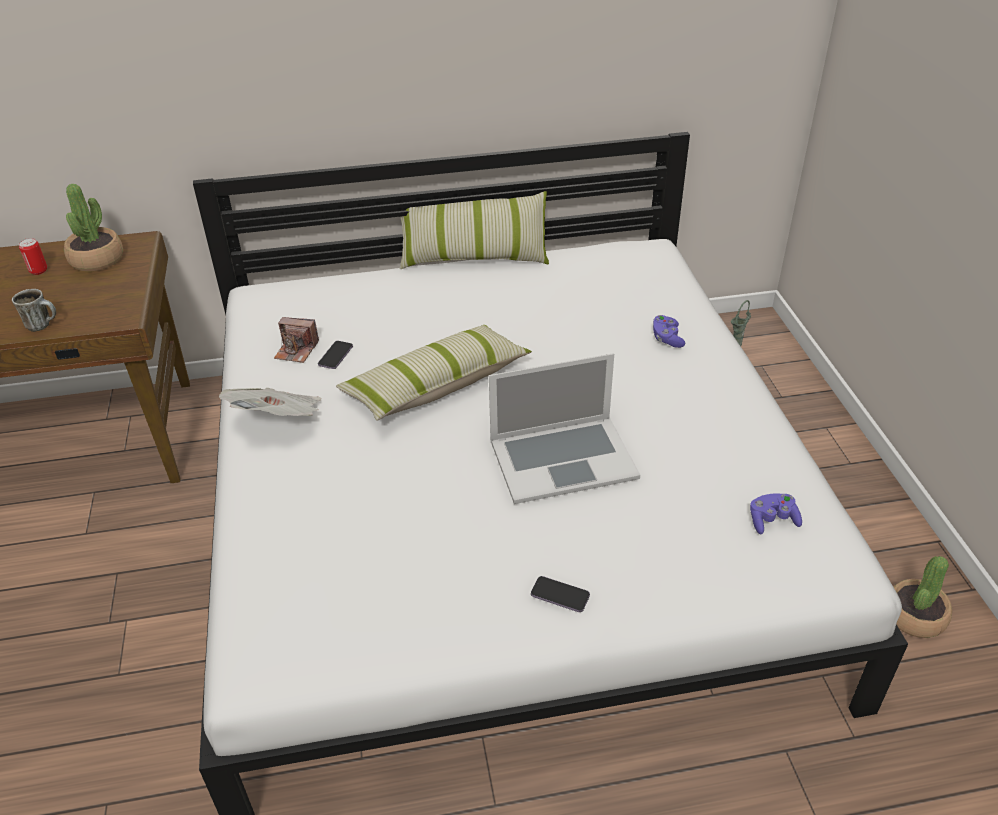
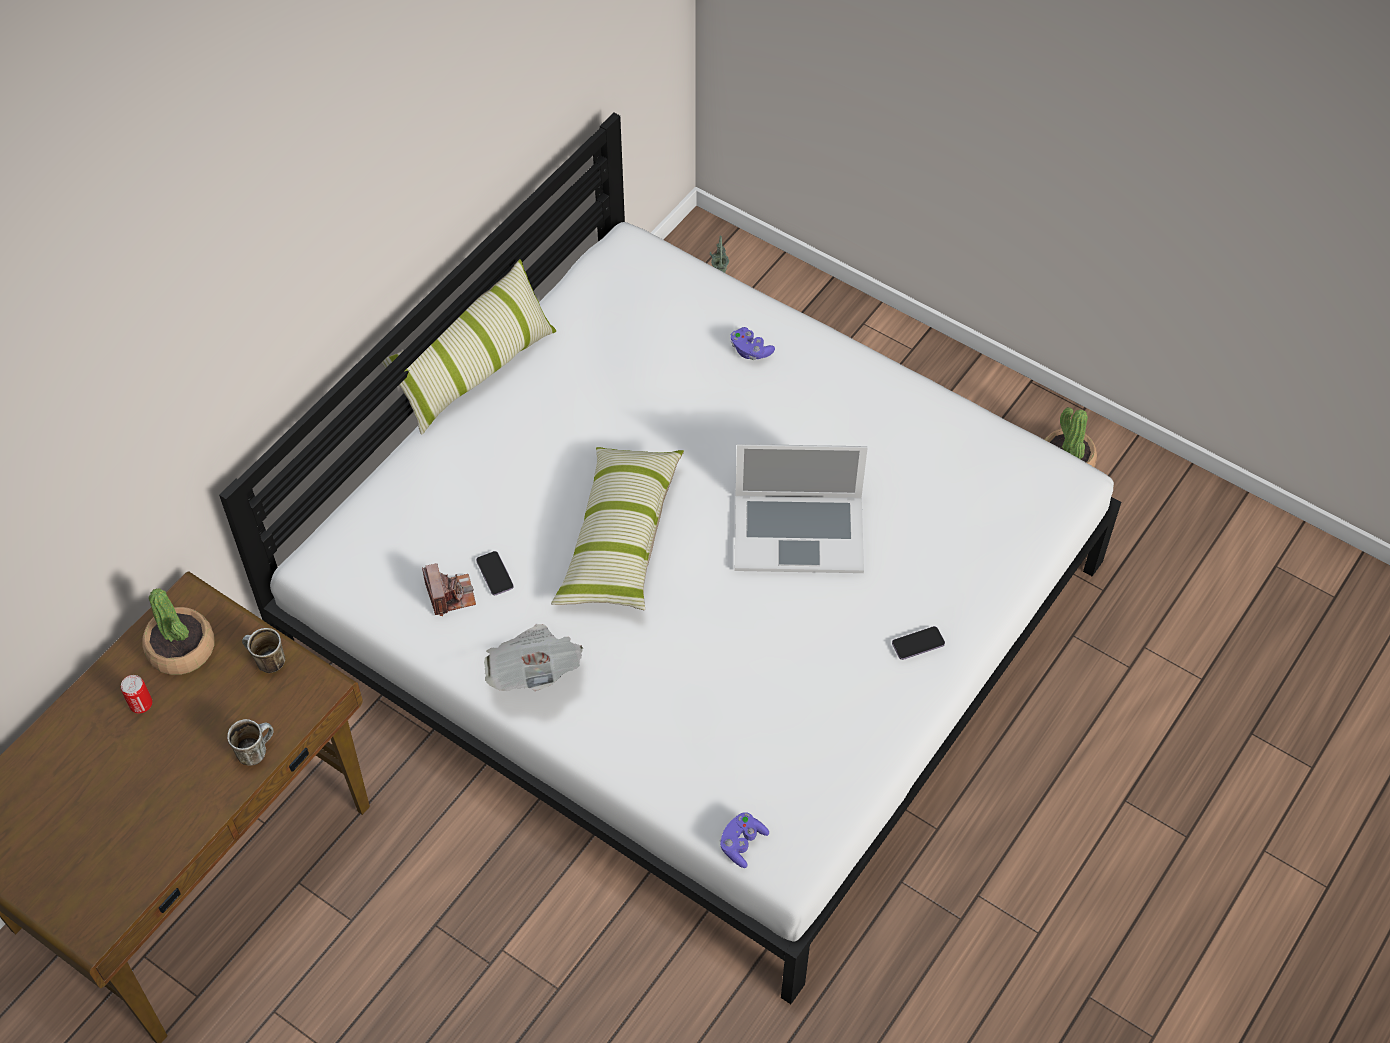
camera: 45 degrees left, 15 degrees up
camera [274,317,319,363] -> camera turned 75 degrees counterclockwise [422,563,476,616]
laptop [489,353,640,504] -> laptop turned 60 degrees clockwise [735,444,868,573]
purple game controller [750,493,802,534] -> purple game controller moved to [720,812,769,868]
none -> mug [242,628,285,673]

